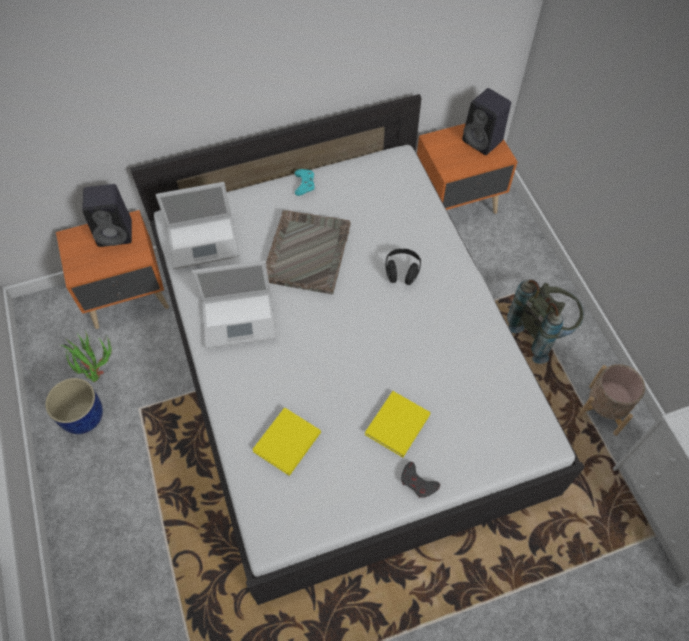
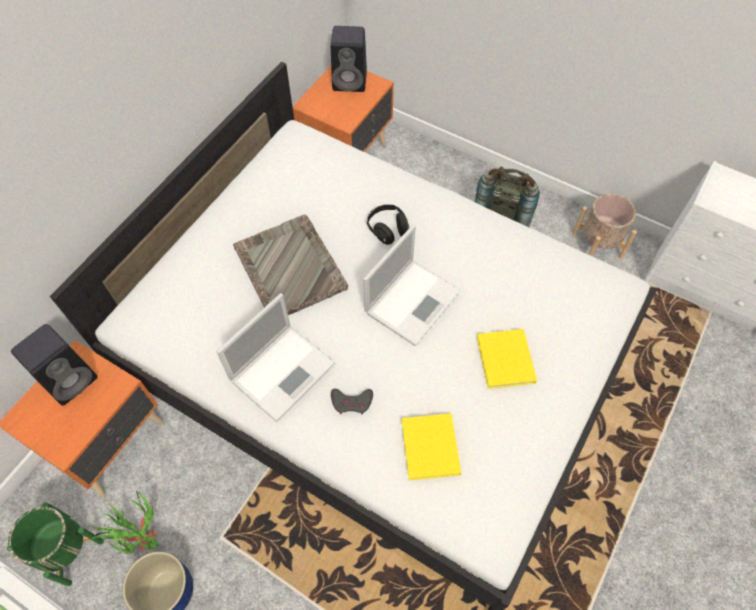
camera: 40 degrees left, 0 degrees up
laptop [156,182,240,269] -> laptop moved to [363,225,461,346]
turquoise game controller [295,169,315,196] -> none
grey game controller [401,462,440,498] -> grey game controller moved to [331,389,373,414]
none -> green planter [7,502,104,586]

